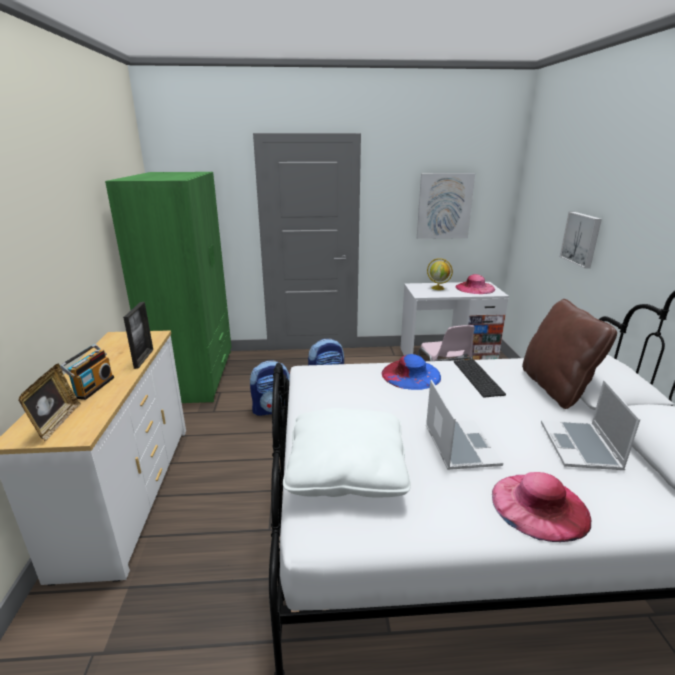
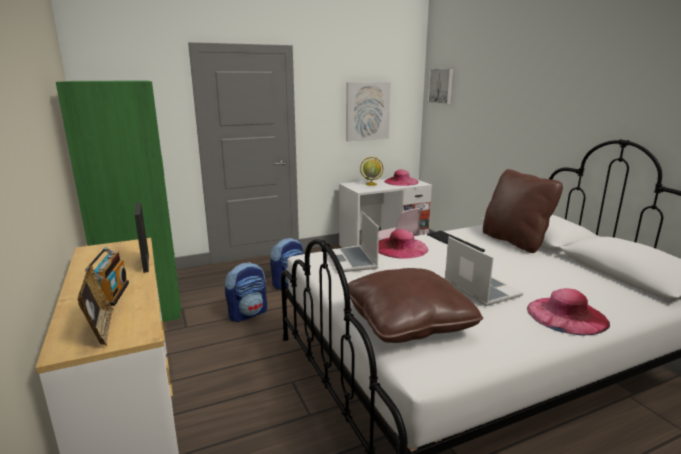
camera: 20 degrees left, 5 degrees down
white pillow [283,408,411,498] -> brown pillow [348,268,483,343]
blue hat [381,354,441,390] -> pink hat [378,229,428,259]
laptop [541,380,640,470] -> laptop moved to [327,211,379,272]
picture [560,212,602,268] -> picture moved to [428,69,453,105]

